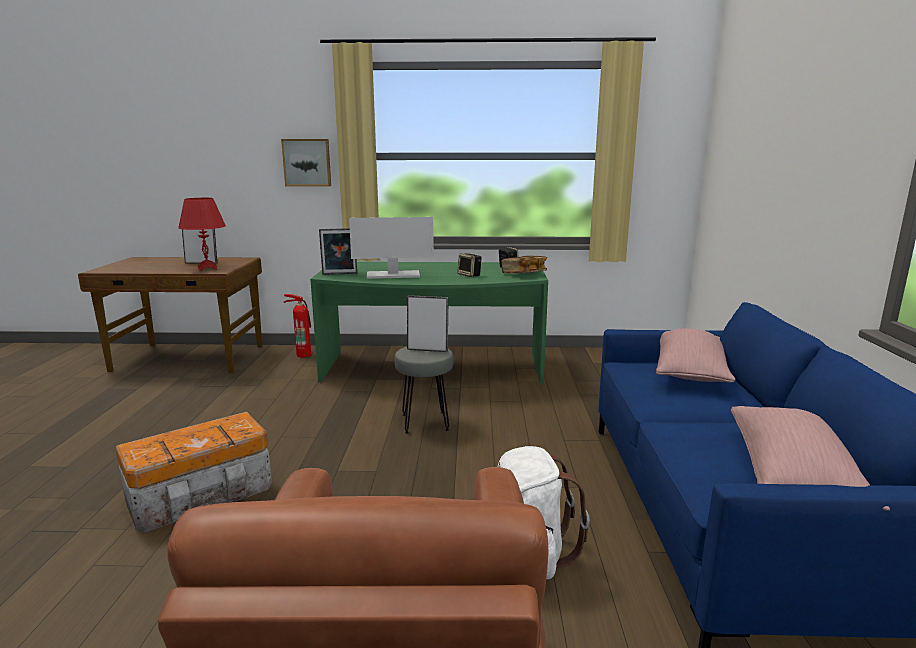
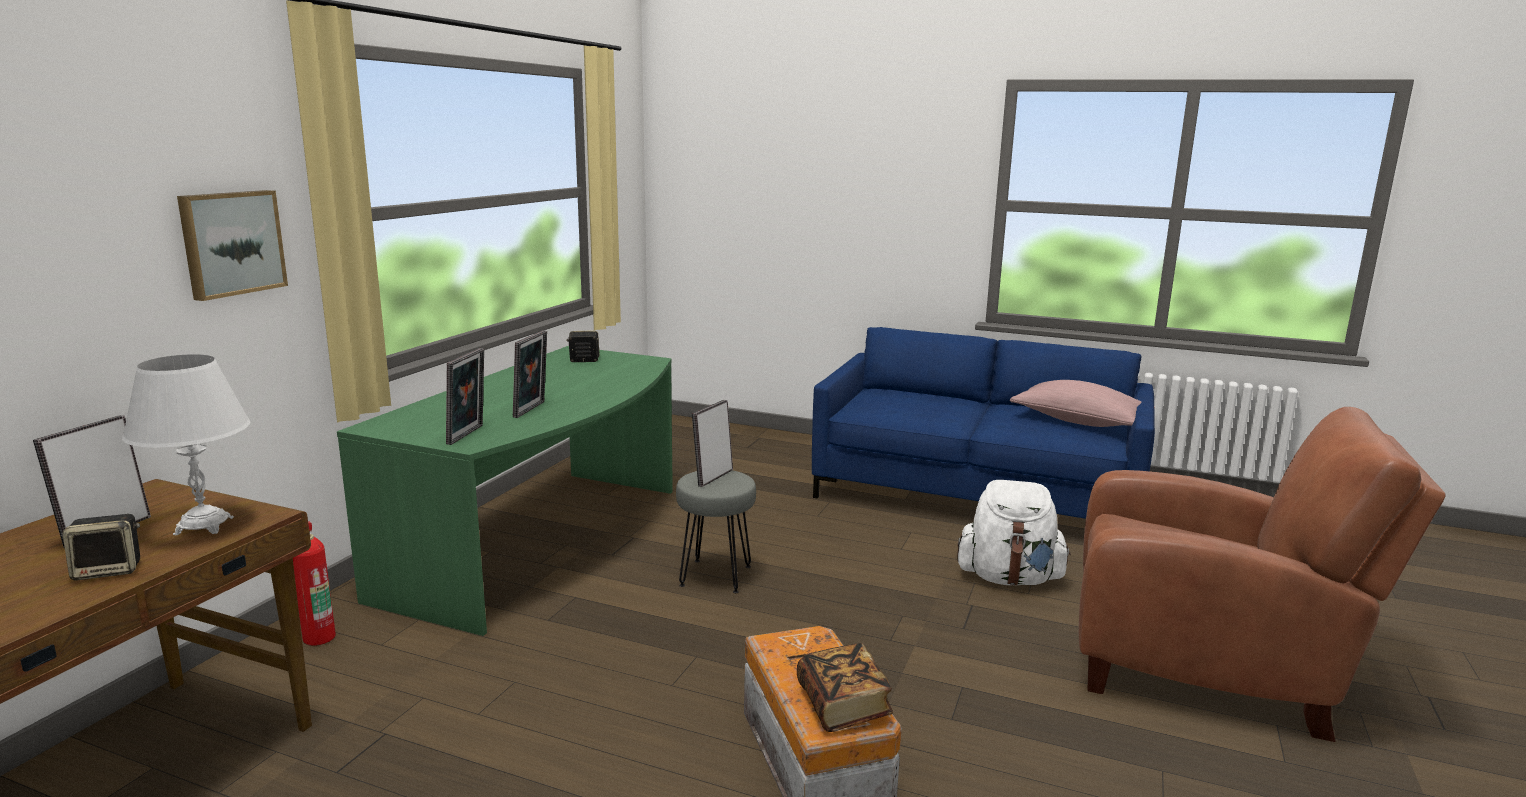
camera: 70 degrees left, 0 degrees up
red table lamp [178,198,226,271] -> white table lamp [122,354,250,535]
monitor [349,217,434,279] -> picture frame [513,330,547,418]
speaker [457,253,482,277] -> speaker moved to [63,514,140,581]
book [501,256,547,273] -> book moved to [797,643,893,732]
pink pillow [656,328,735,383] -> none

